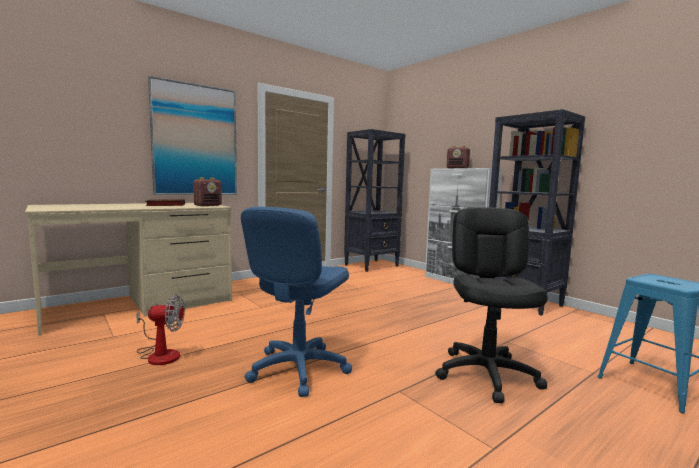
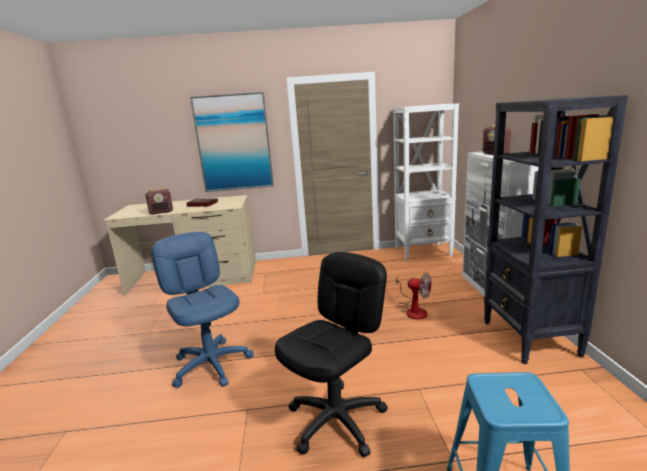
camera: 35 degrees right, 10 degrees up
fan [136,295,185,365] -> fan moved to [396,273,431,320]
radio [193,177,222,206] -> radio moved to [145,188,173,214]
blue office chair [241,207,352,397] -> blue office chair turned 90 degrees clockwise [151,232,254,388]
black bookcase [344,129,406,272] -> white bookcase [393,103,459,261]

